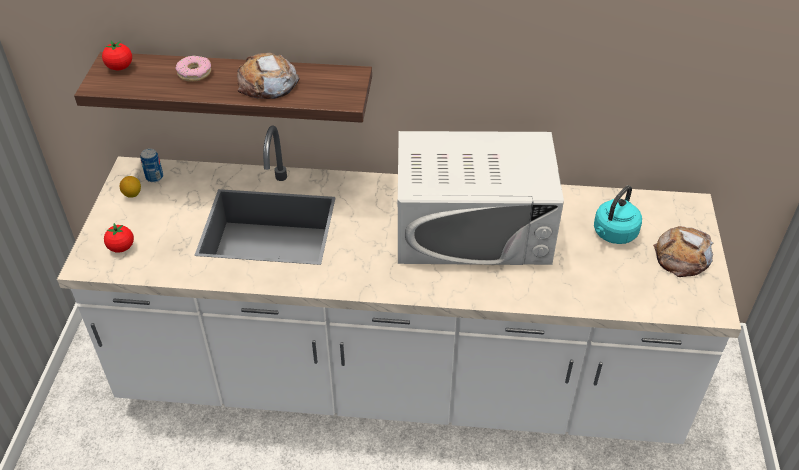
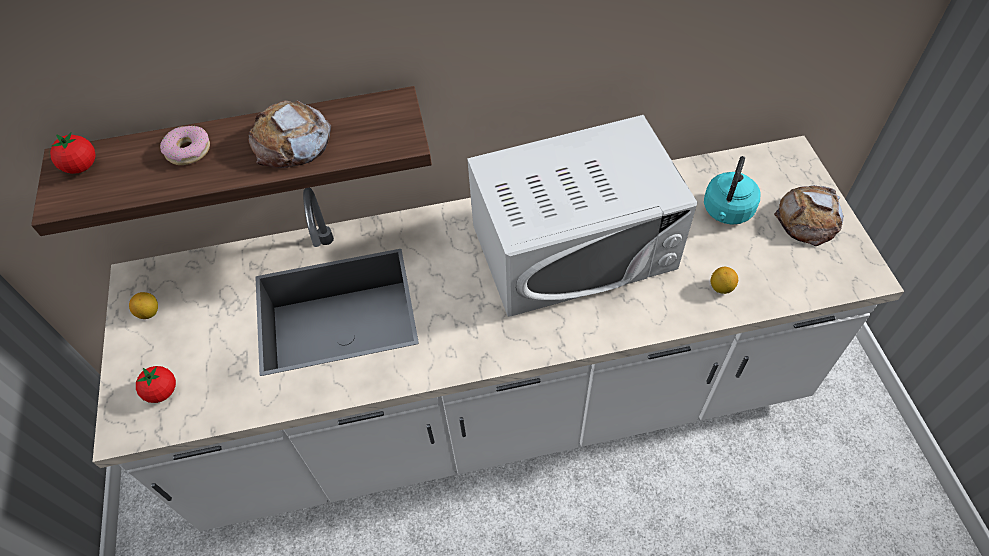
camera: 15 degrees left, 10 degrees up
can [140,148,163,182] -> none
none -> lemon [710,267,738,294]

